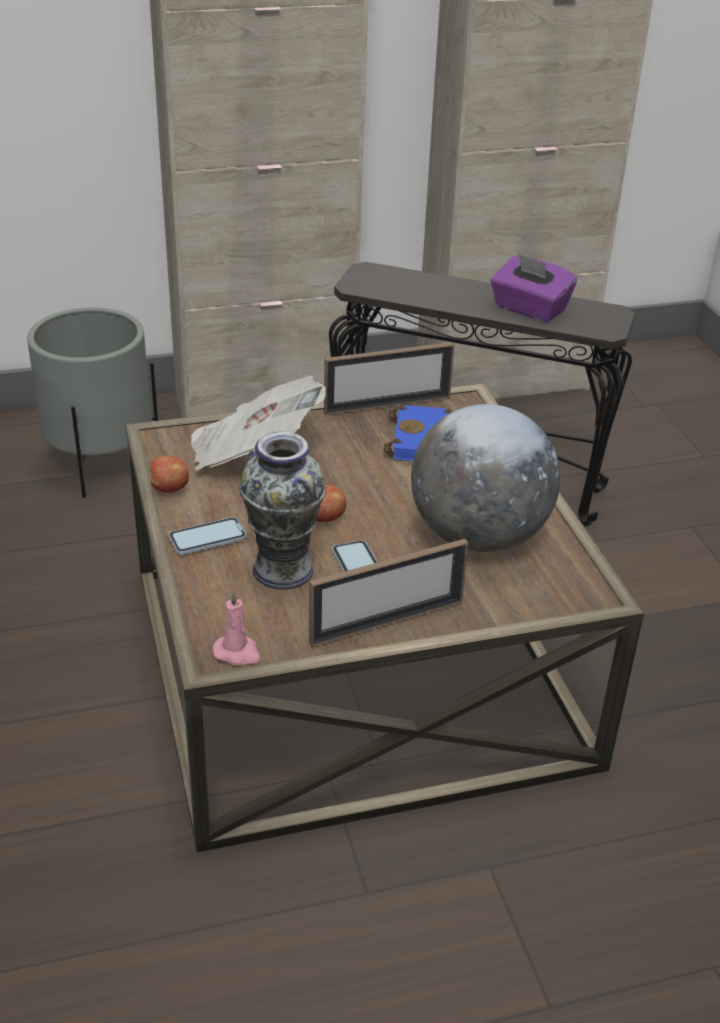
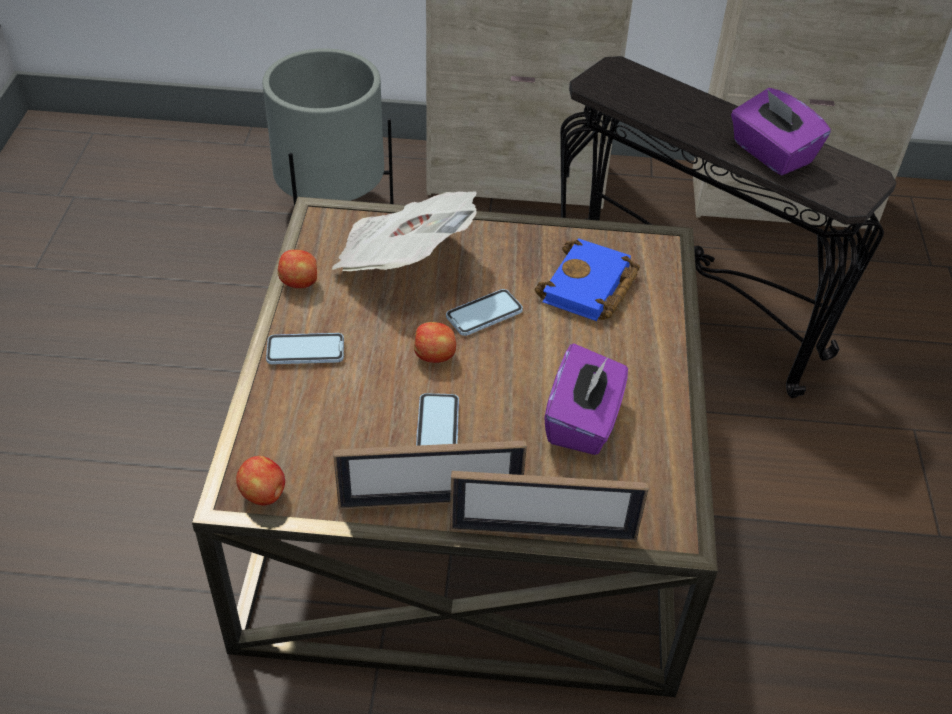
camera: 20 degrees right, 10 degrees up
pink candle [213,590,261,665] -> apple [236,456,285,506]
vase [239,432,326,590] -> none
picture frame [324,342,454,415] -> picture frame moved to [450,471,649,542]
globe [411,404,560,553] -> purple tissue box [544,343,628,455]
none -> phone [446,289,523,336]

